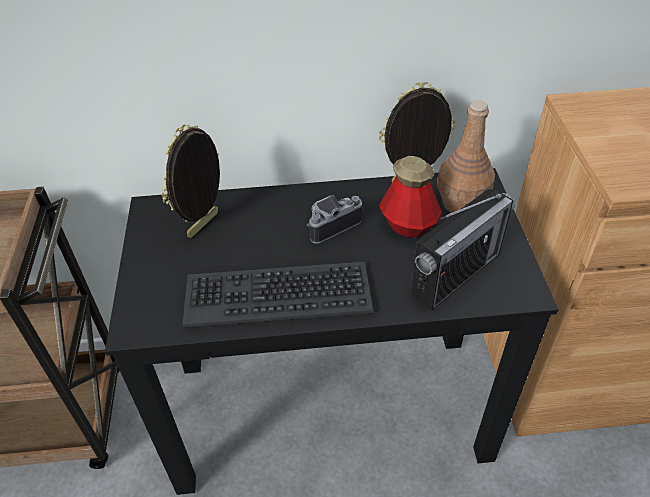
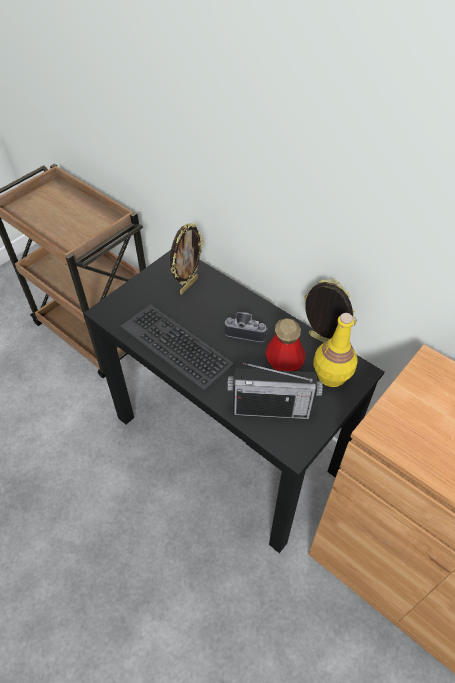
camera: 45 degrees right, 5 degrees up
picture frame [162,124,220,238] -> picture frame turned 135 degrees clockwise [170,223,204,294]
brown bottle [437,100,495,213] -> yellow bottle [313,313,357,387]

